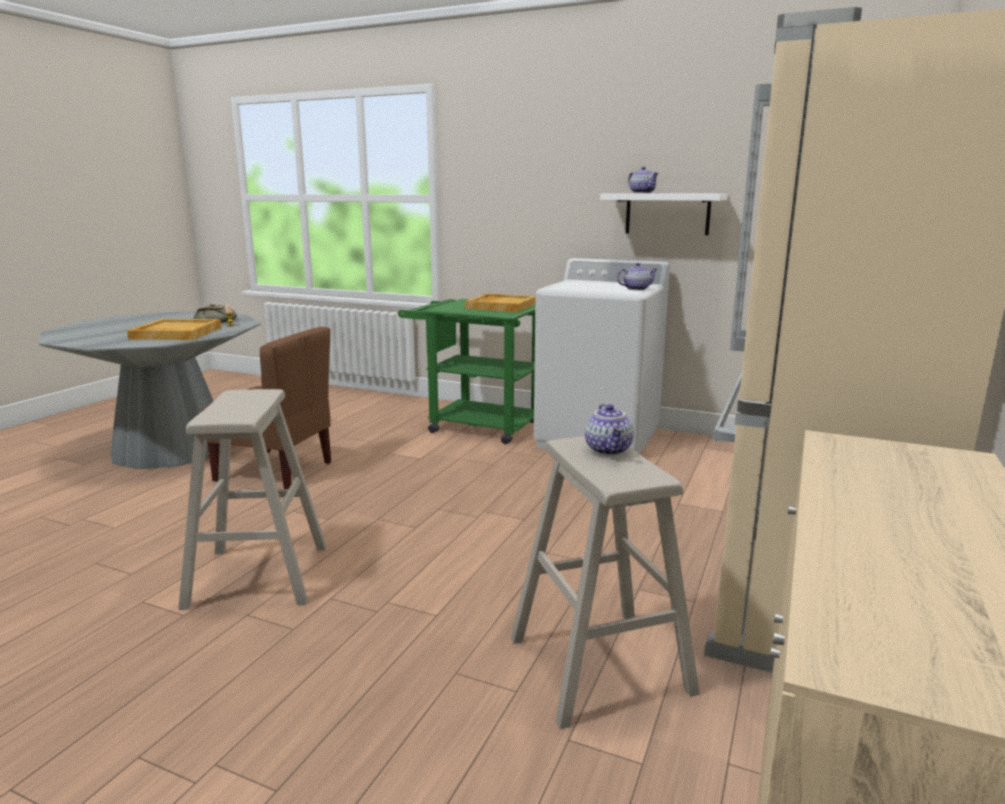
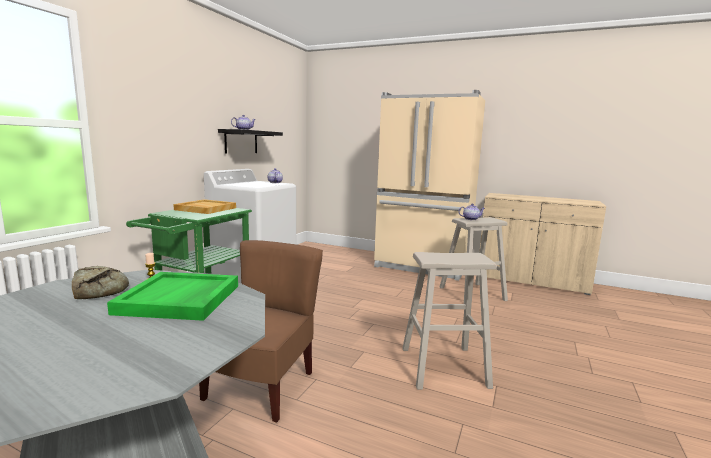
camera: 90 degrees left, 5 degrees down
beige tray [127,319,221,340] -> green tray [107,272,238,321]
white shelf [600,193,728,235] -> black shelf [218,129,283,154]

